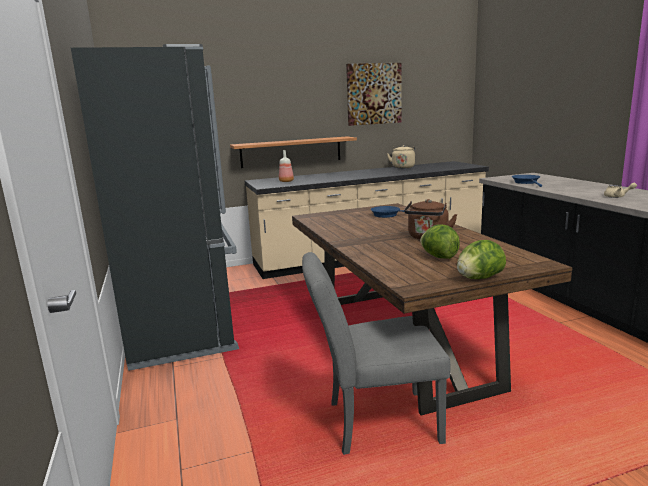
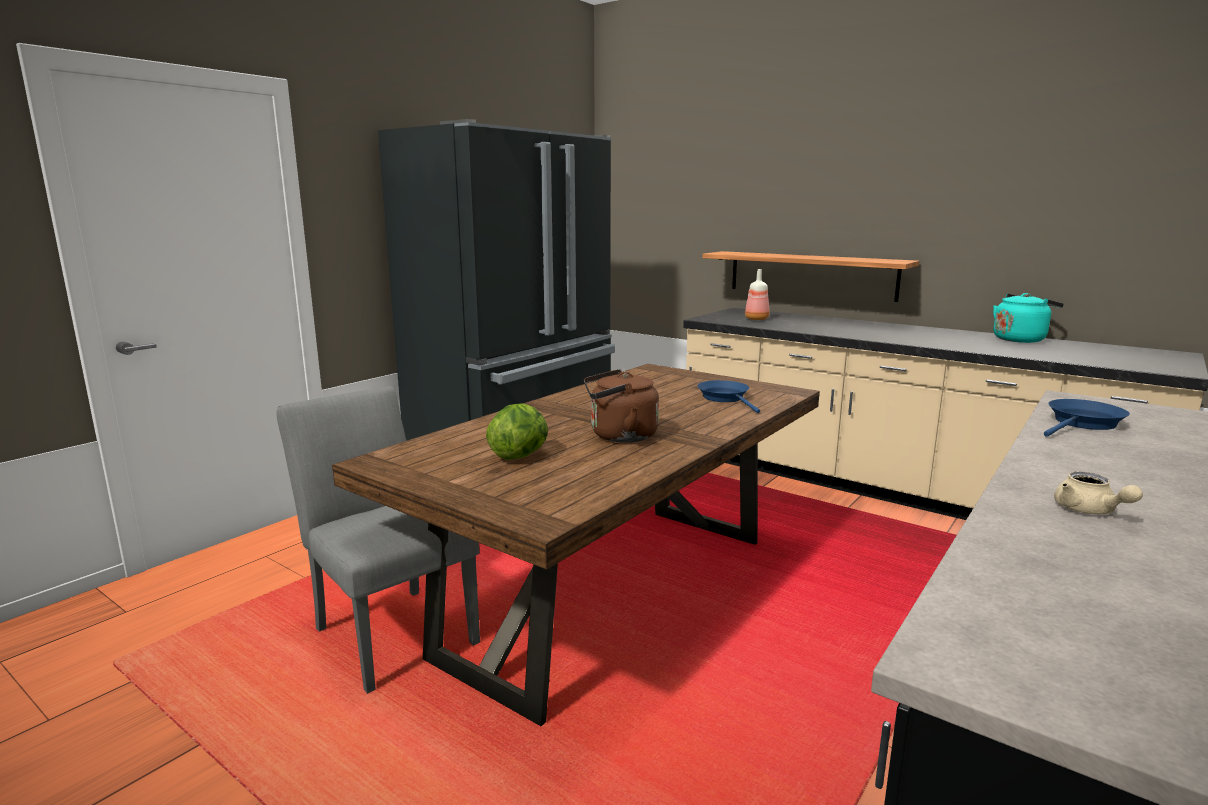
camera: 55 degrees right, 0 degrees up
picture [346,63,401,126] -> none
beige kettle [387,145,415,169] -> turquoise kettle [993,293,1064,343]
lettuce [457,240,506,279] -> none

